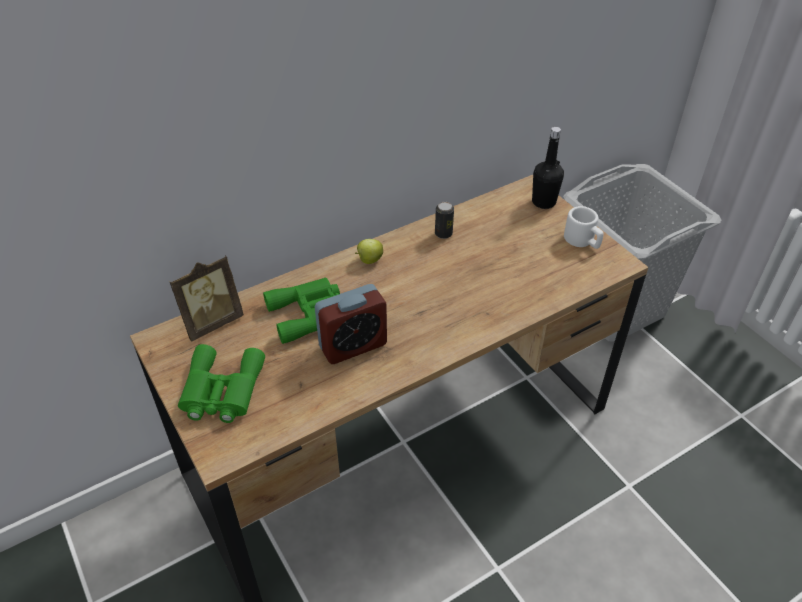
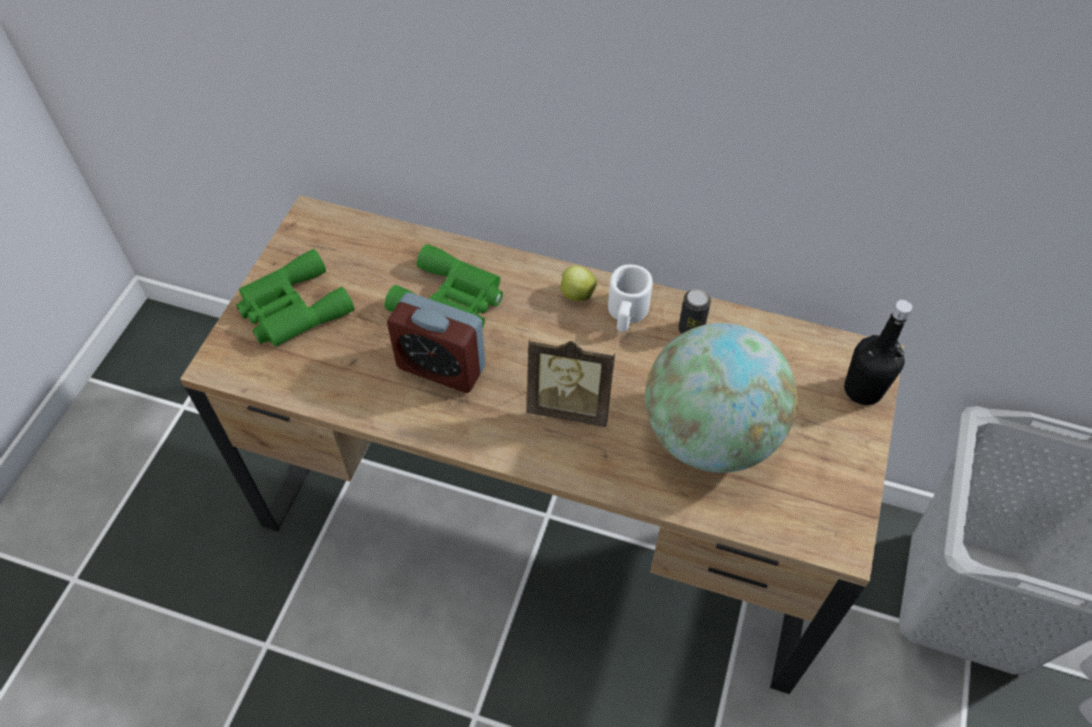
camera: 50 degrees right, 10 degrees up
picture frame [169,255,244,342] -> picture frame moved to [527,339,615,427]
white mug [564,206,604,249] -> white mug moved to [608,264,653,332]
none -> globe [645,323,797,473]

